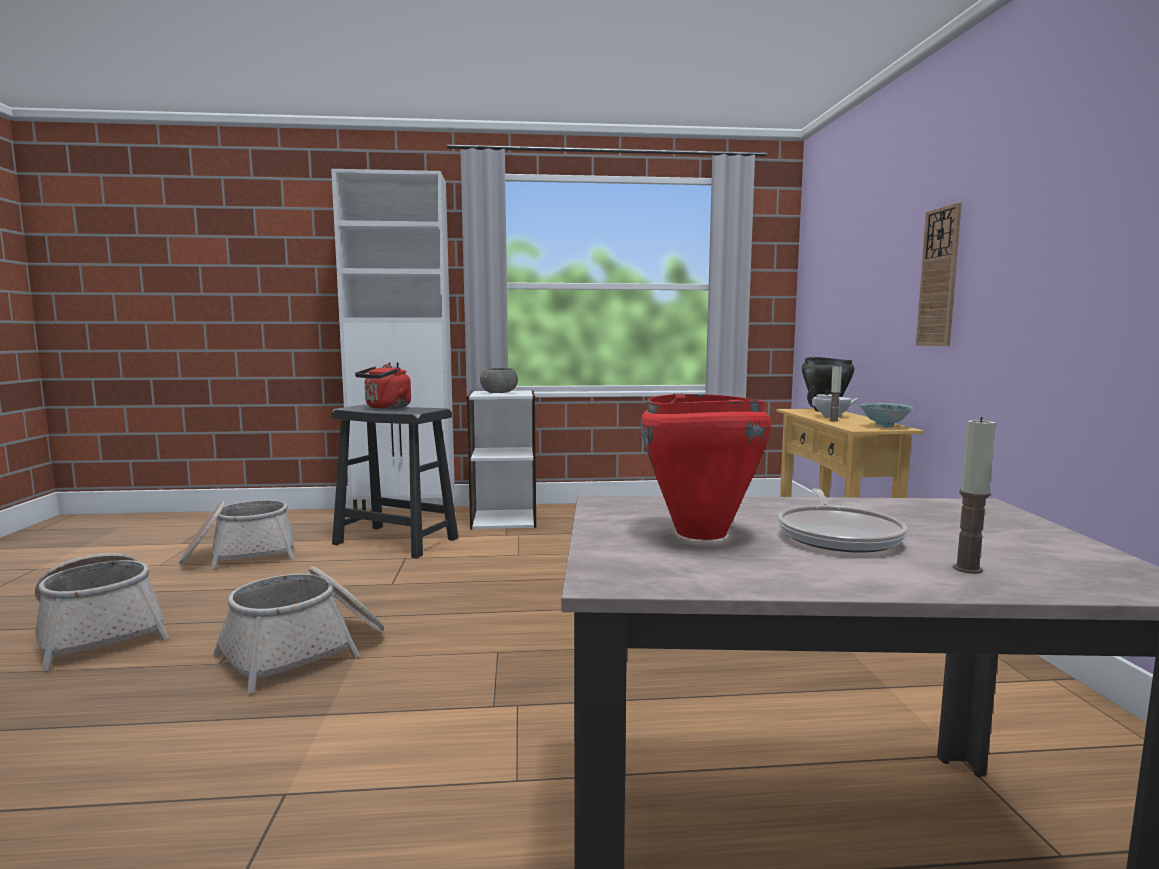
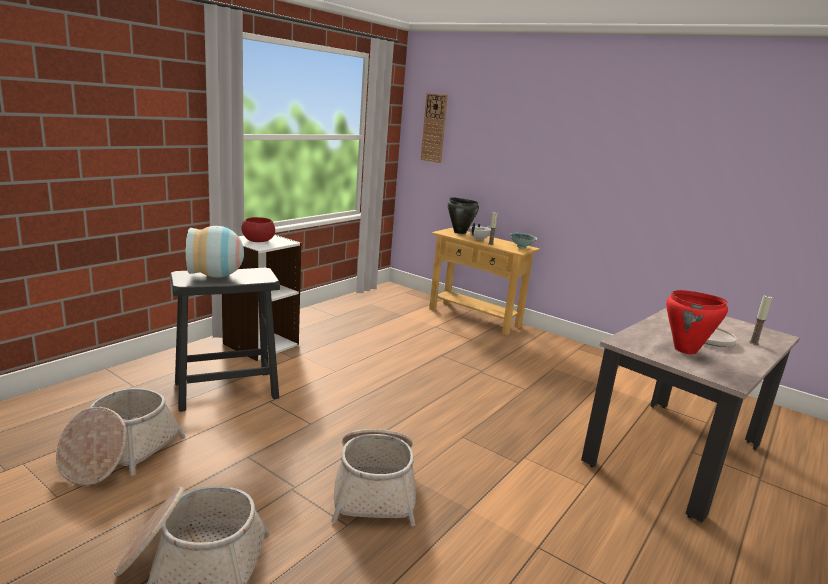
camera: 50 degrees left, 10 degrees up
white cabinet [331,169,455,511] -> none
red kettle [355,364,411,409] -> vase [186,226,244,277]
grey bowl [480,368,518,393] -> red bowl [241,217,275,242]
wall clock [916,203,962,346] -> wall clock moved to [421,93,448,163]

